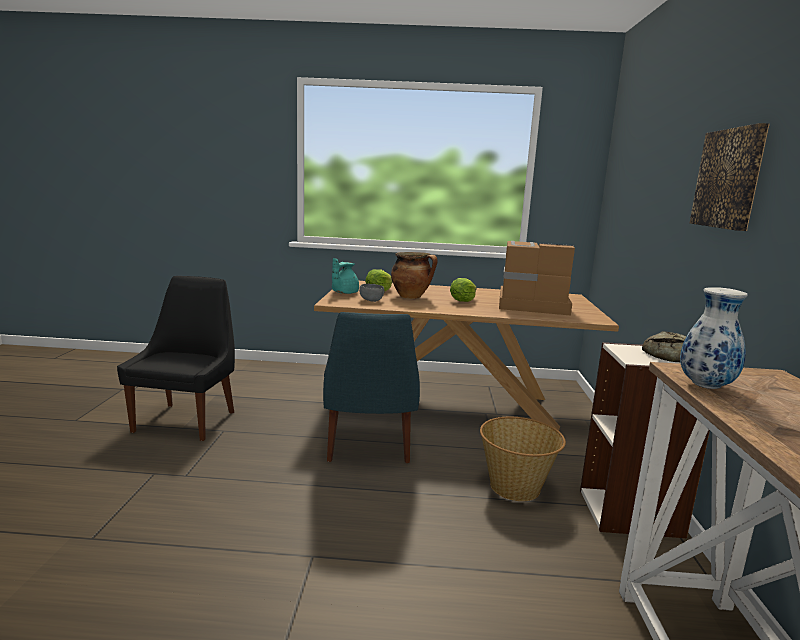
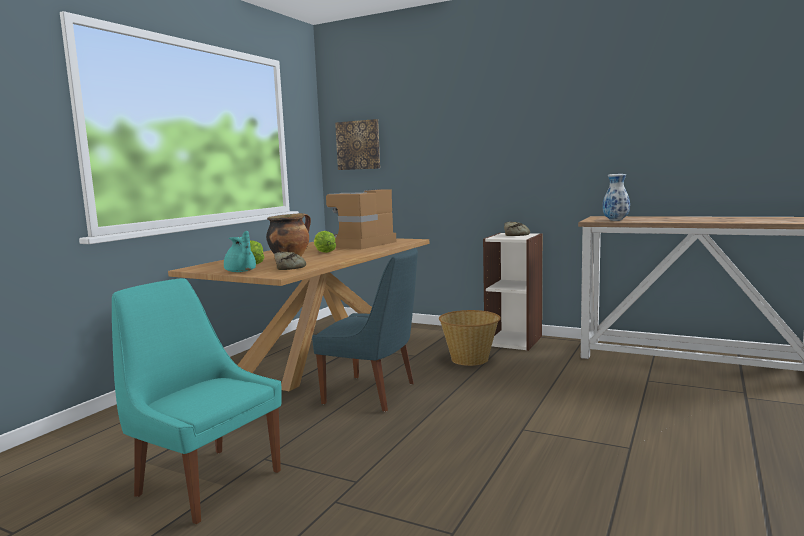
camera: 65 degrees left, 5 degrees down
black chair [117,276,235,441] -> turquoise chair [112,278,282,524]
grey bowl [359,284,384,302] -> bread [274,252,306,270]
picture [690,123,770,231] -> picture moved to [335,119,380,170]

